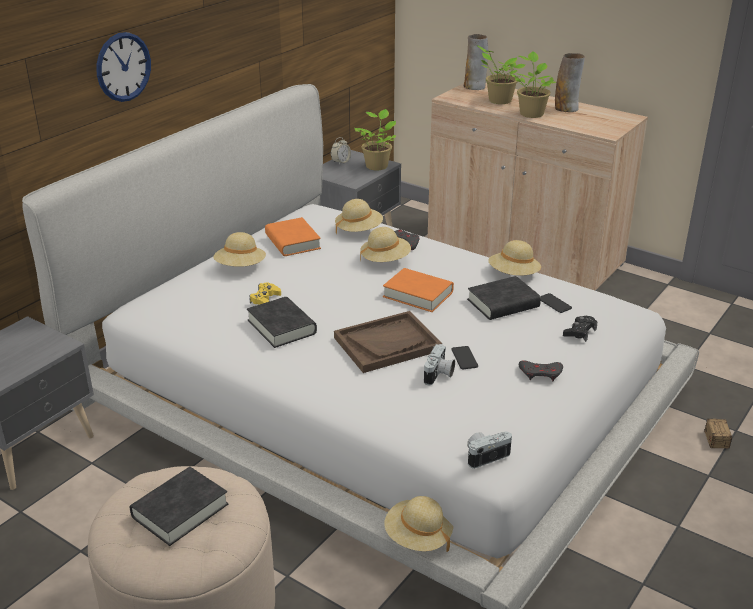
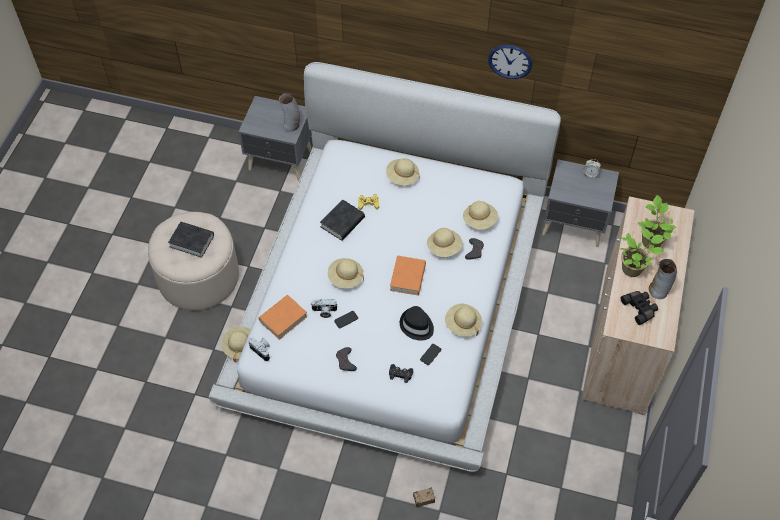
camera: 70 degrees right, 25 degrees up
wall clock [96,32,151,102] -> wall clock moved to [488,45,532,79]
orange book [265,217,321,256] -> orange book moved to [259,295,308,340]
brown tray [334,311,442,373] -> beige hat [328,258,364,288]
potted plant [354,109,396,170] -> none
vase [464,34,488,90] -> vase moved to [279,93,300,132]
black book [467,276,541,320] -> black hat [400,306,434,341]
none -> black binoculars [620,291,658,325]

